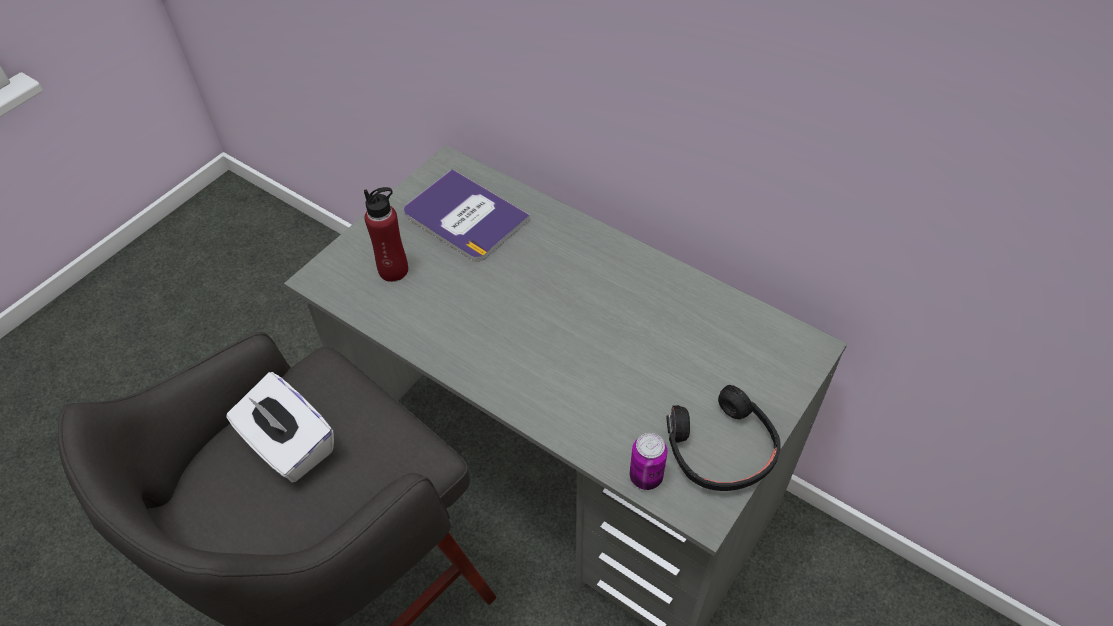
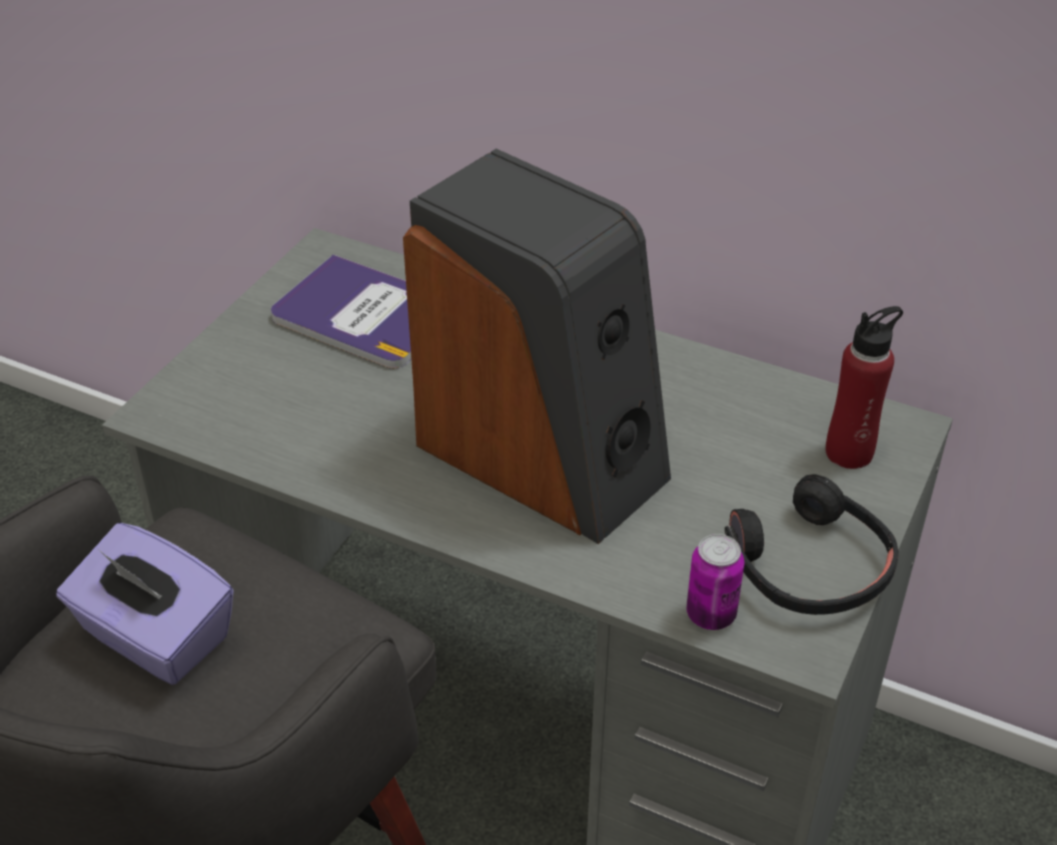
camera: 10 degrees left, 10 degrees down
white tissue box [226,372,334,483] -> purple tissue box [56,523,234,685]
red bottle [364,187,408,282] -> red bottle moved to [825,306,903,469]
none -> speaker [403,149,671,544]

